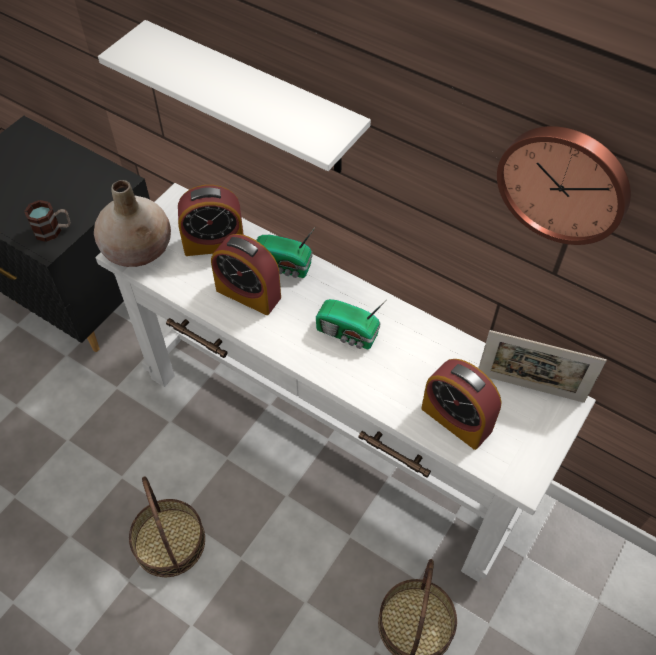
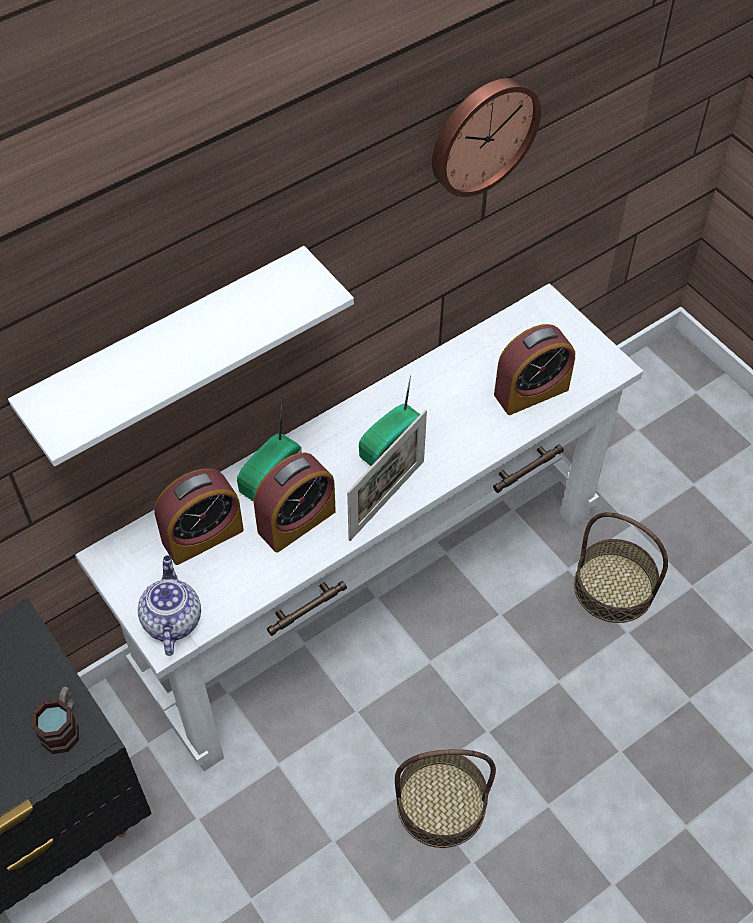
camera: 70 degrees left, 0 degrees up
beige vase [94,180,171,267] -> teapot [138,555,201,656]
alarm clock [178,185,244,256] -> alarm clock turned 45 degrees clockwise [154,468,244,565]
picture frame [479,330,607,403] -> picture frame moved to [347,410,427,541]

